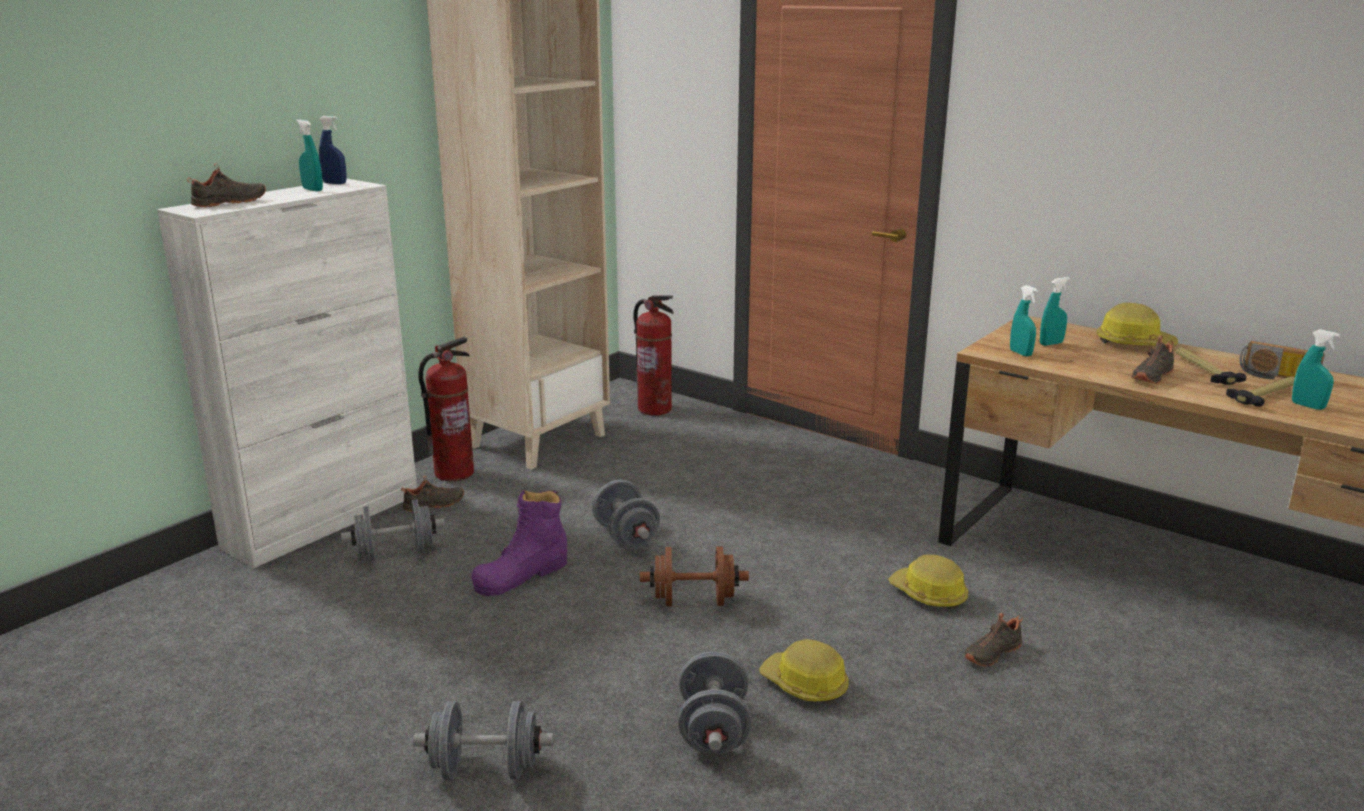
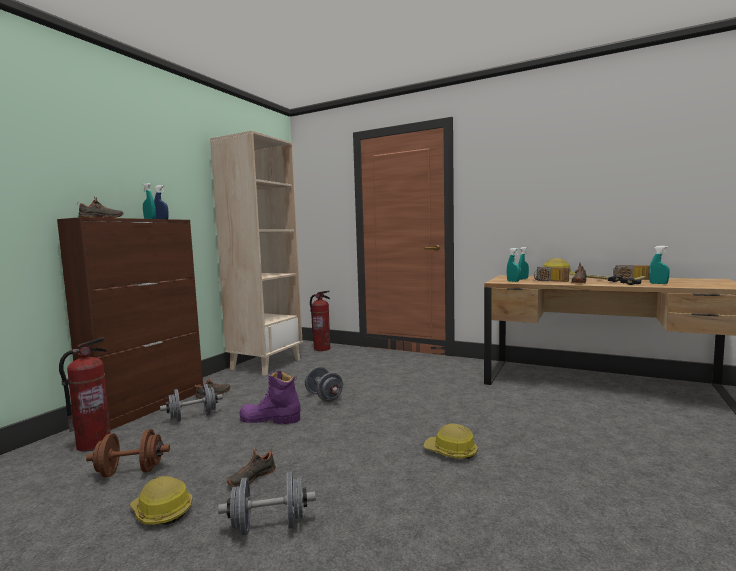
camera: 10 degrees left, 15 degrees down
white cabinet [157,179,417,568] -> brown cabinet [57,217,203,430]
fire extinguisher [418,337,474,481] -> fire extinguisher moved to [59,337,111,452]
purple boot [471,490,567,596] -> purple boot turned 60 degrees clockwise [239,371,301,424]
brown dumbbell [640,547,749,606] -> brown dumbbell moved to [86,429,170,478]
grey dumbbell [678,652,751,754] -> none
hard hat [888,554,968,609] -> hard hat moved to [130,476,192,525]
black shoe [965,612,1023,666] -> black shoe moved to [227,448,276,487]
none -> radio [534,267,569,282]

